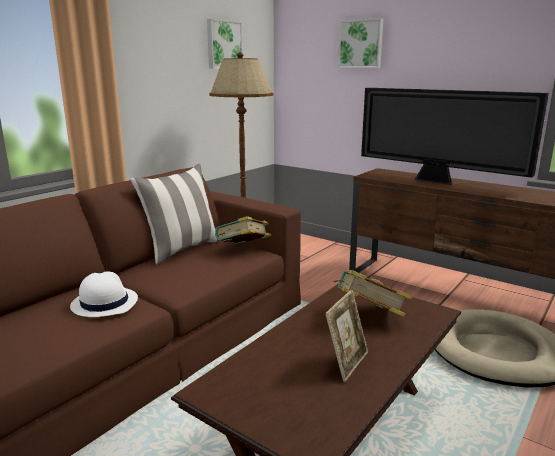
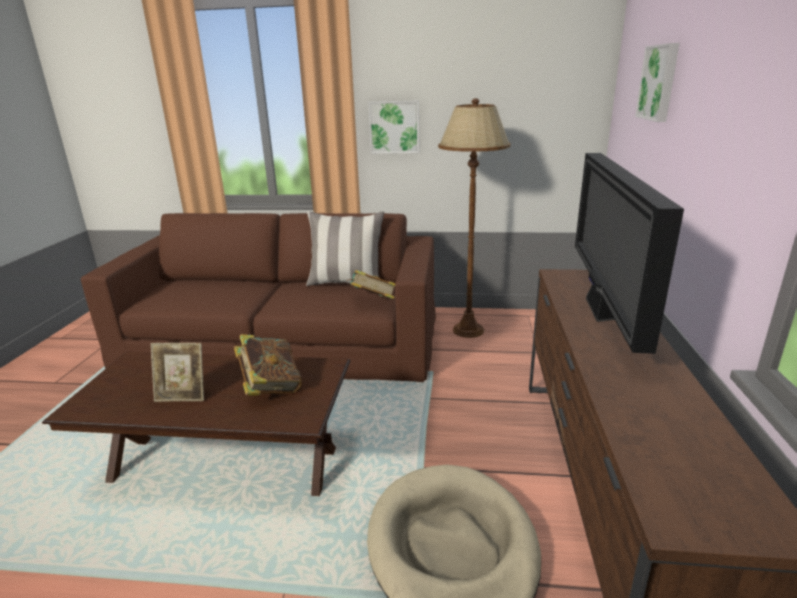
camera: 60 degrees right, 5 degrees up
white hat [70,272,138,317] -> none
picture [207,19,243,69] -> picture moved to [368,100,419,154]

